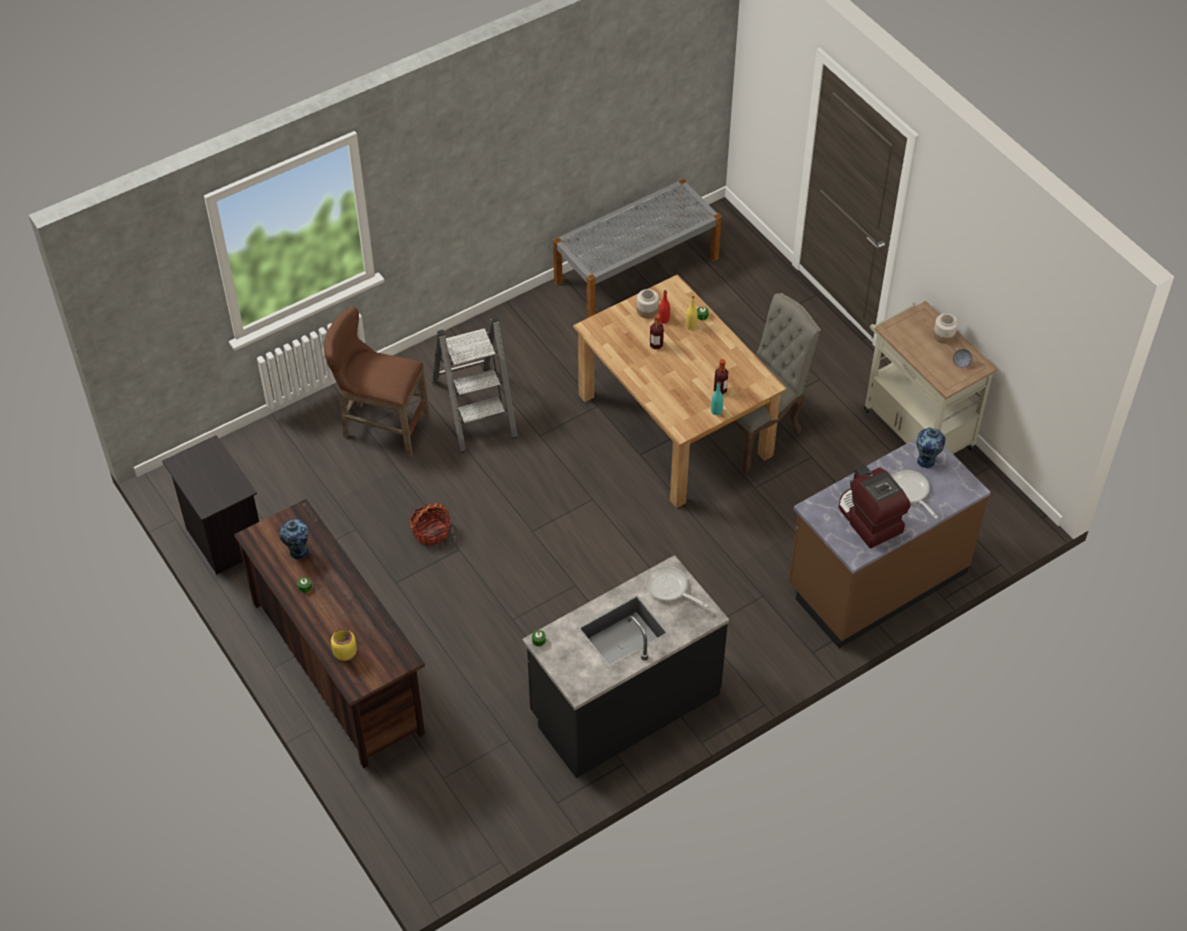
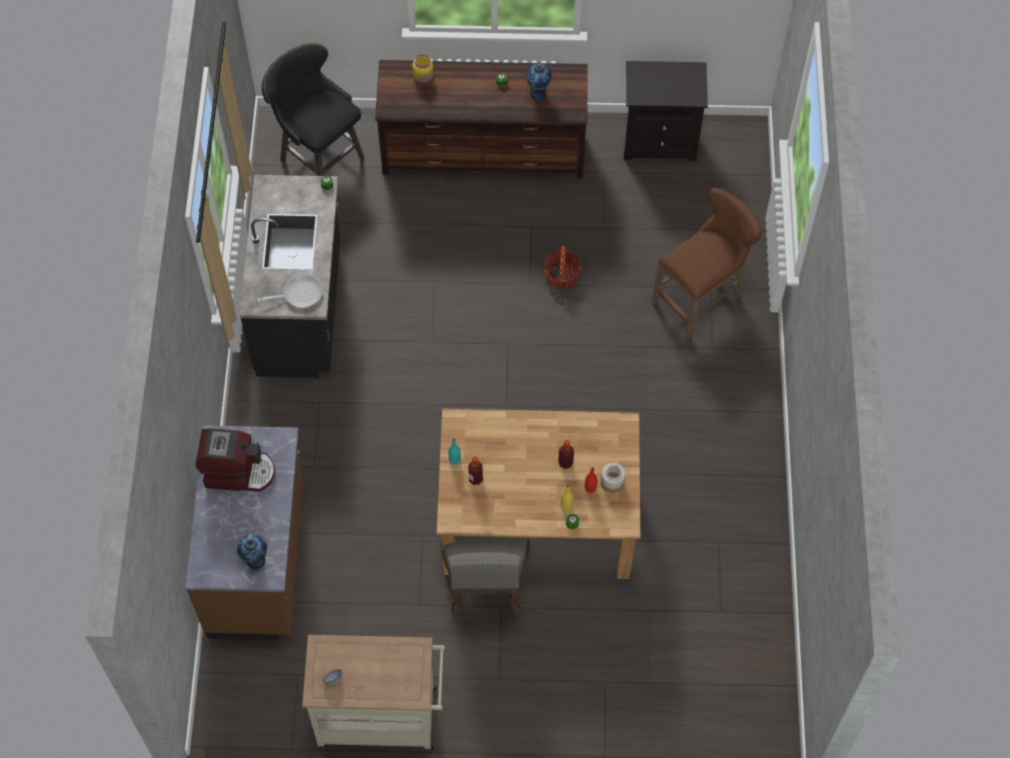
camera: 125 degrees right, 10 degrees up
grey step ladder [432,316,518,453] -> none
grey bench [553,179,722,318] -> none
frying pan [892,470,938,519] -> none
jar [933,314,958,344] -> none
none -> black stool [262,43,365,176]

